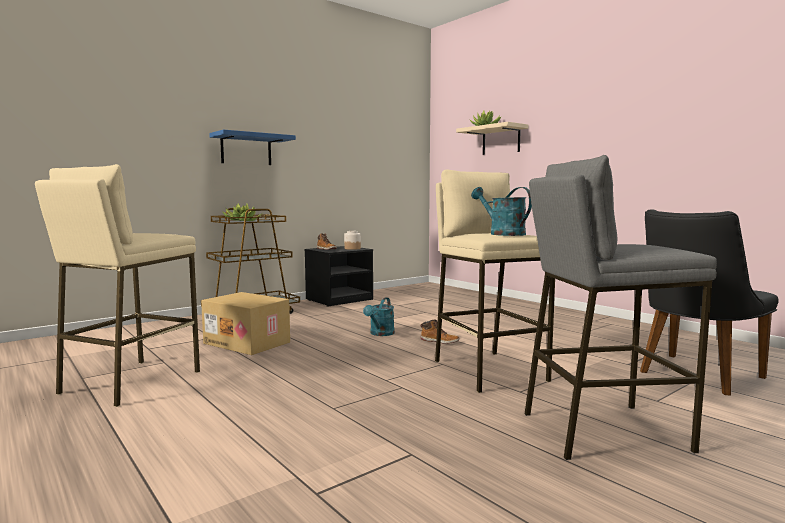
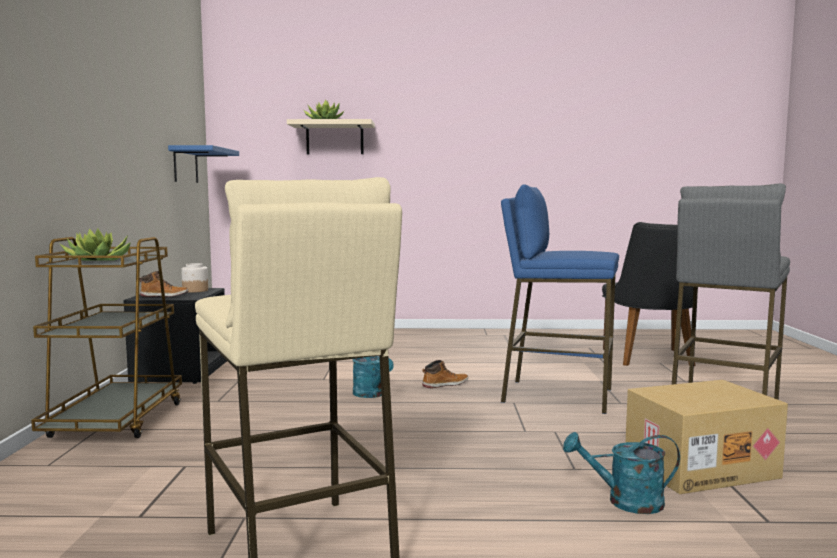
camera: 50 degrees left, 0 degrees up
cardboard box [201,292,290,355] -> cardboard box moved to [626,380,788,494]
blue shelf [209,129,296,165] -> blue shelf moved to [168,145,239,183]
beige stool [435,170,555,393] -> blue stool [501,184,619,414]
turquoise watering can [471,187,532,236] -> turquoise watering can moved to [563,432,680,514]

